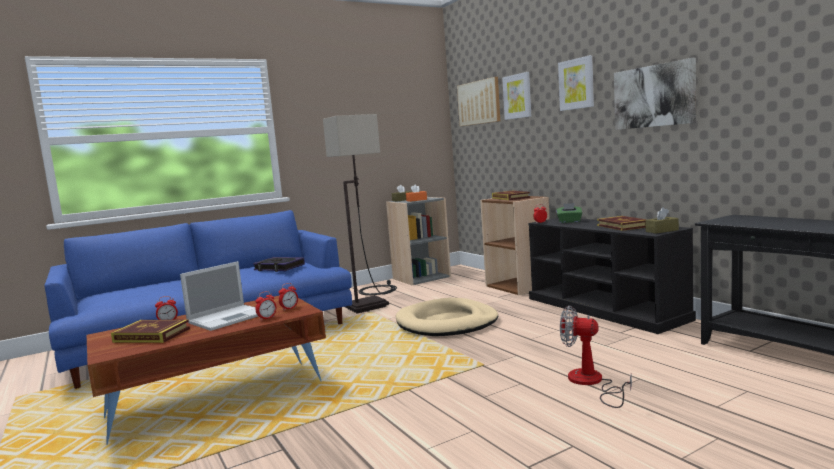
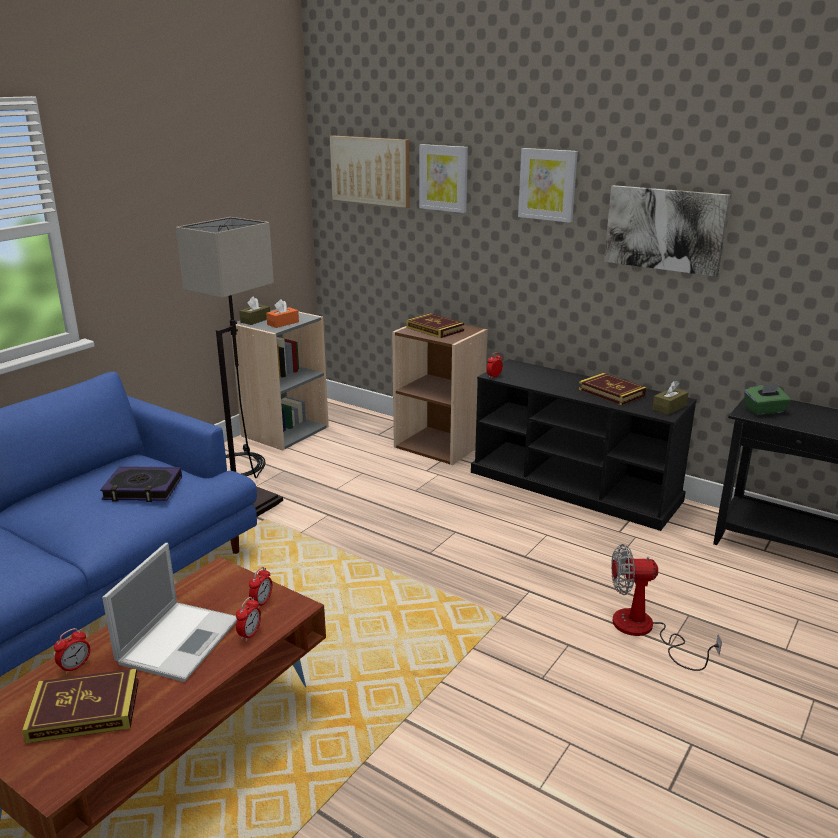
camera: 25 degrees left, 15 degrees up
beige dog bed [396,298,498,336] -> none
green tissue box [556,203,582,223] -> green tissue box moved to [744,384,791,415]

